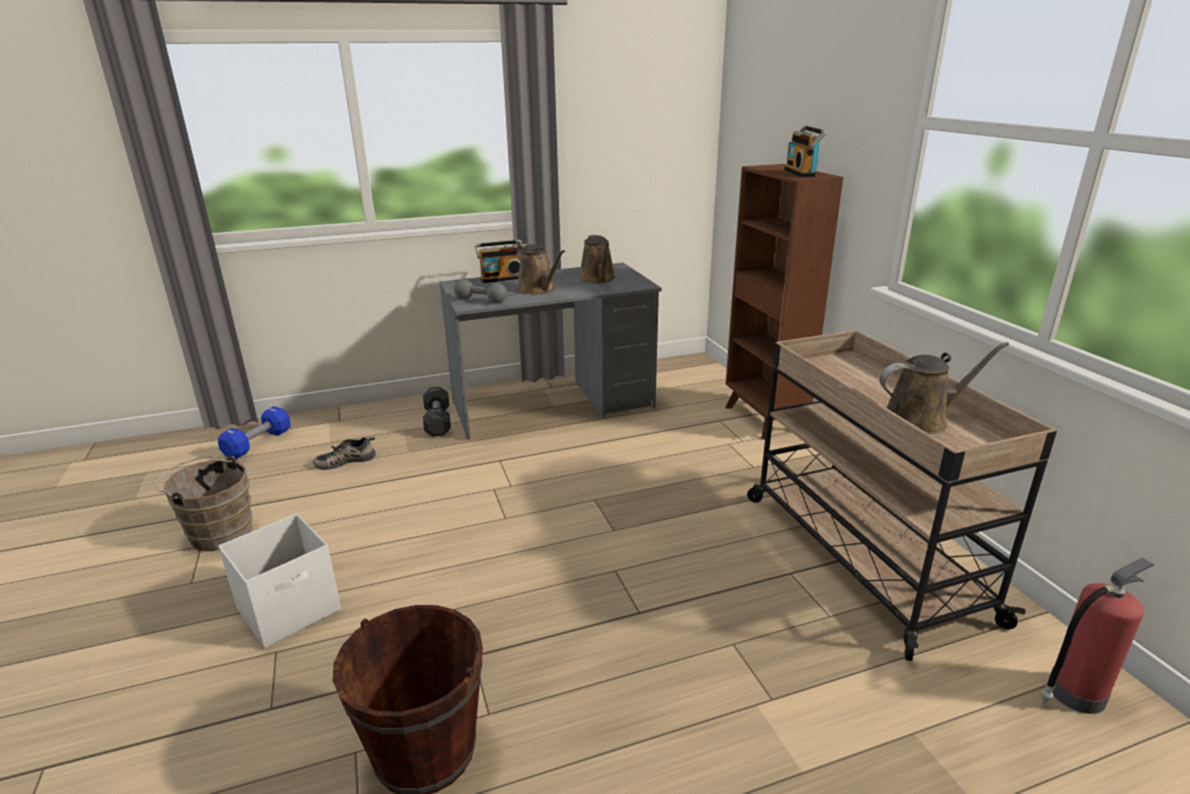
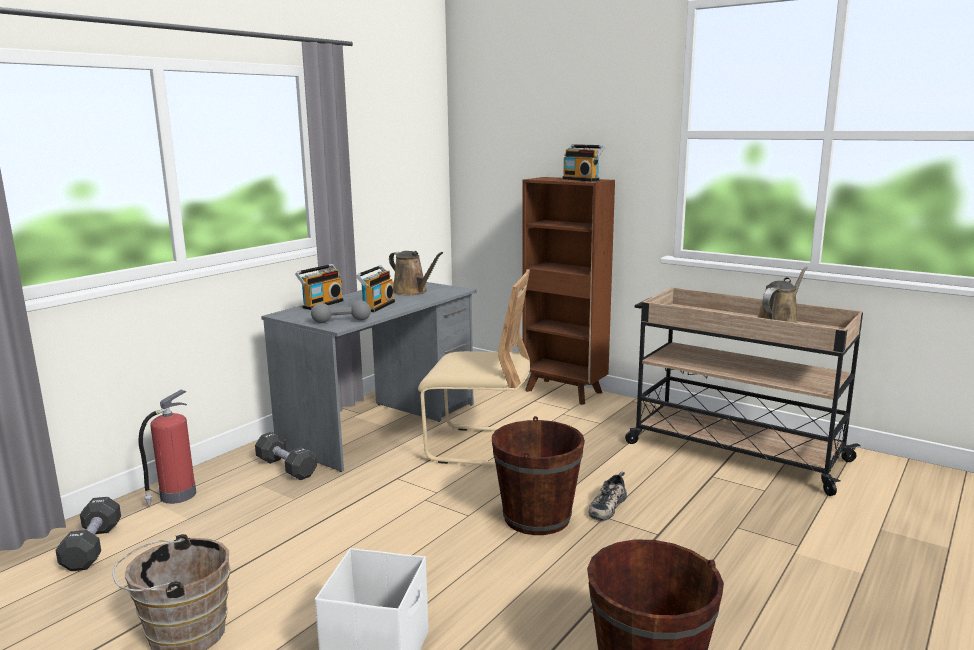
camera: 35 degrees left, 10 degrees down
blue dumbbell [218,406,291,459] -> black dumbbell [55,497,121,571]
shoe [313,437,376,470] -> shoe moved to [589,472,627,521]
brown watering can [517,244,565,295] -> radio [356,265,395,312]
fire extinguisher [1041,557,1154,714] -> fire extinguisher moved to [139,390,196,505]
none -> beige chair [418,269,530,466]
none -> brown bucket [492,416,585,535]

